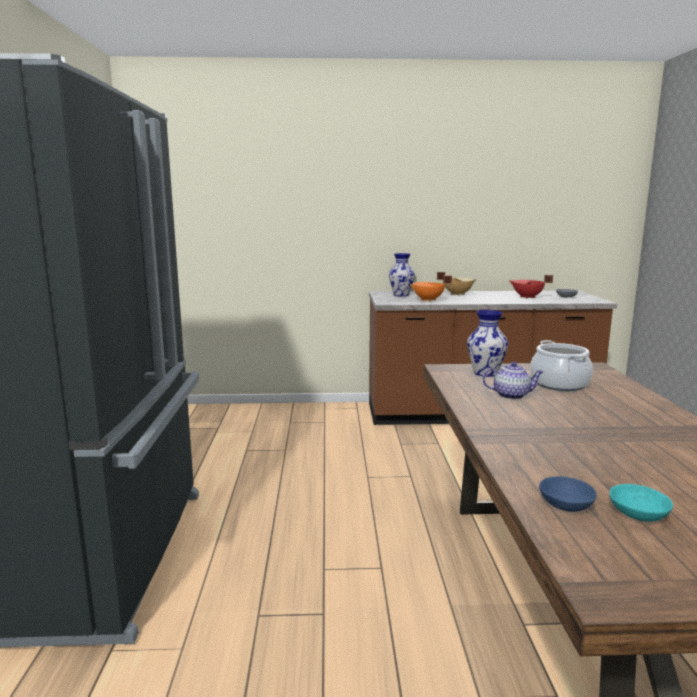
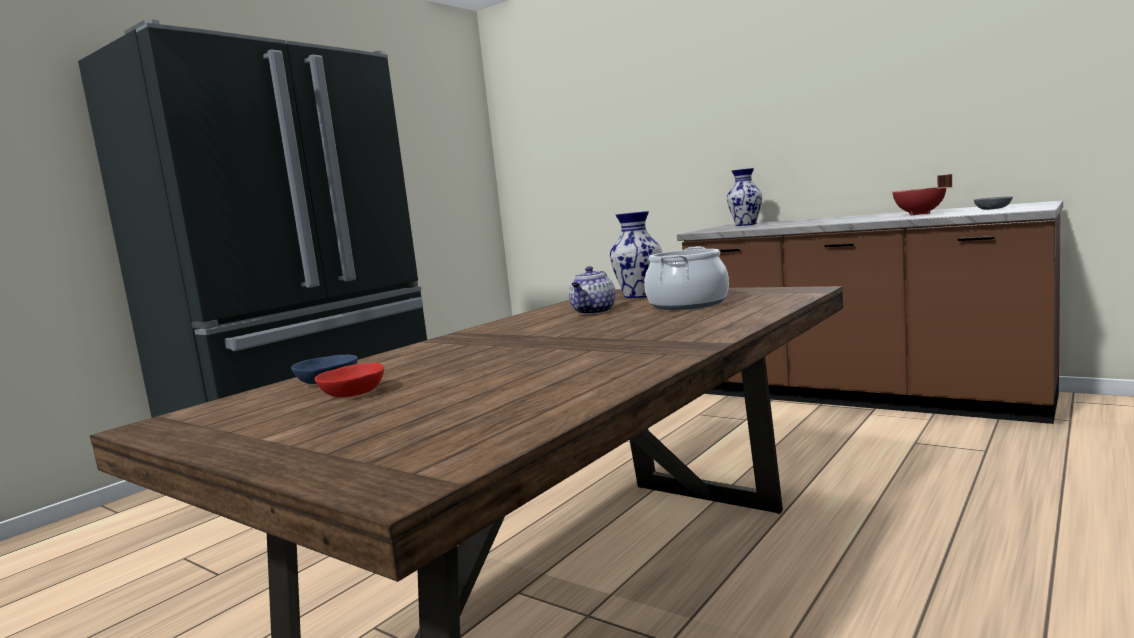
camera: 40 degrees right, 5 degrees down
orange cooking pot [409,275,452,301] -> none
beige cooking pot [437,272,477,296] -> none
teapot [482,362,543,399] -> teapot turned 75 degrees clockwise [569,266,616,315]
turquoise bowl [610,484,673,522] -> red bowl [315,363,384,397]

